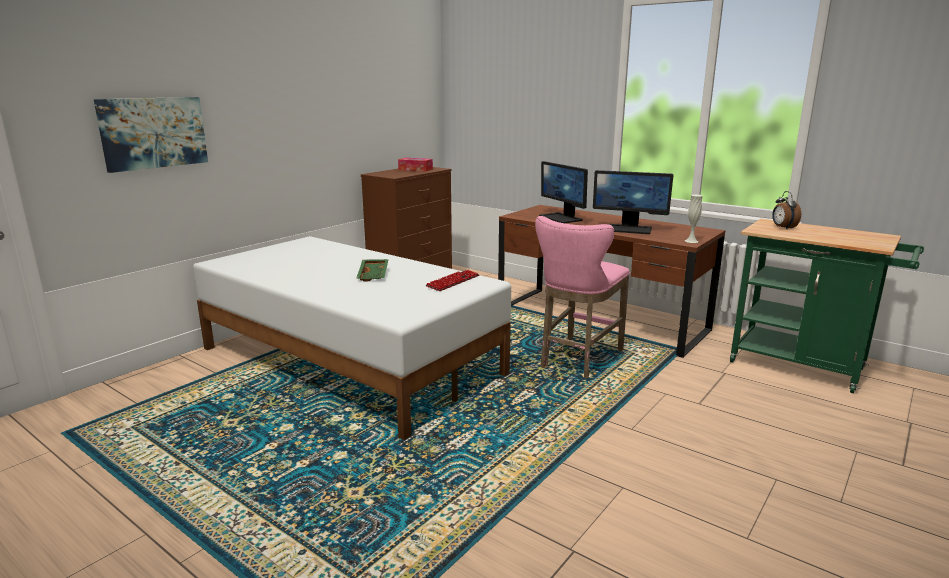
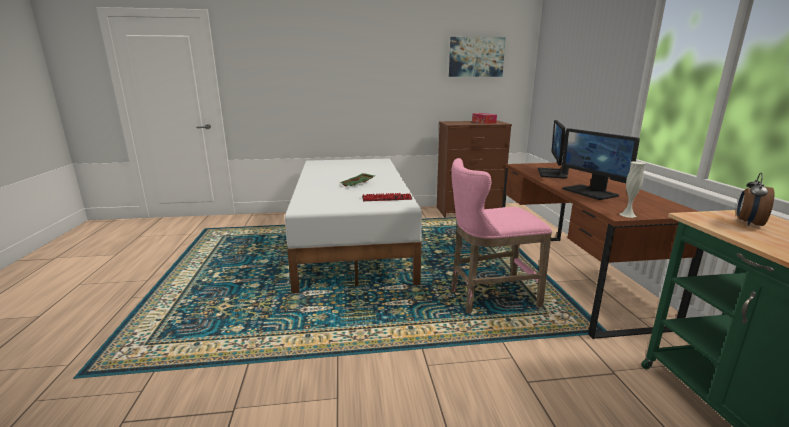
camera: 45 degrees right, 0 degrees up
picture [94,97,208,173] -> picture moved to [449,37,506,77]

